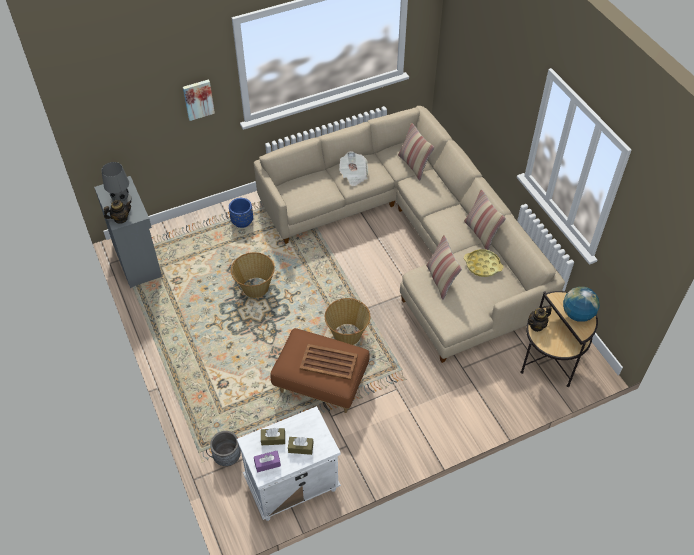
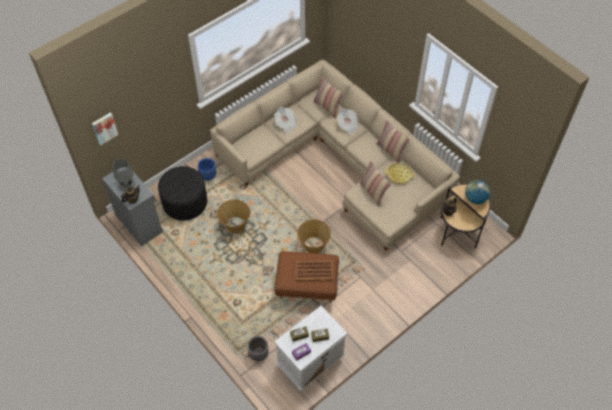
camera: 15 degrees left, 5 degrees up
picture [183,79,215,121] -> picture moved to [92,112,118,145]
none -> black ottoman [158,166,207,221]
none -> newspaper [337,108,360,135]

